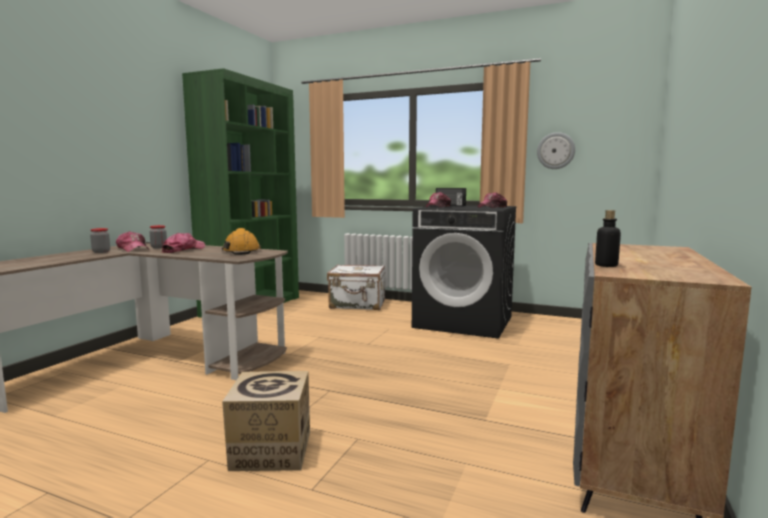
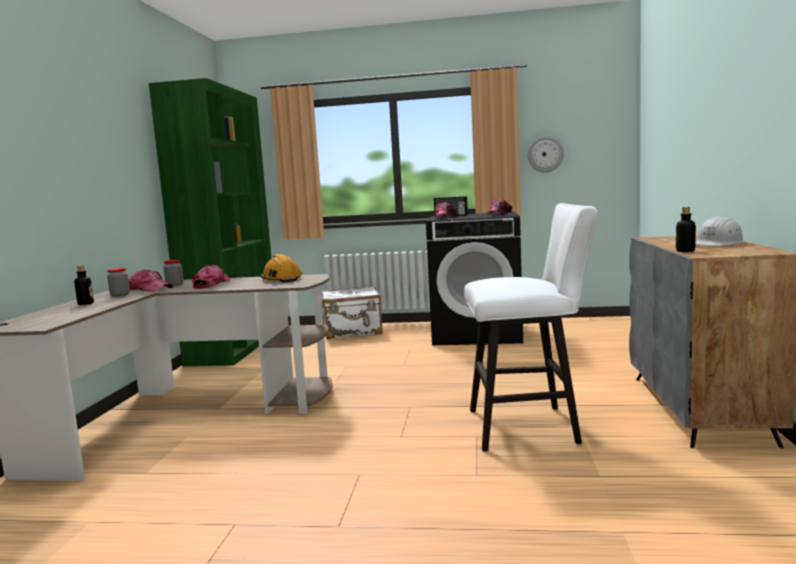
camera: 15 degrees left, 0 degrees up
cardboard box [222,371,310,471] -> none
none -> bottle [74,265,94,305]
none -> white stool [464,203,597,452]
none -> white hard hat [696,216,745,246]

